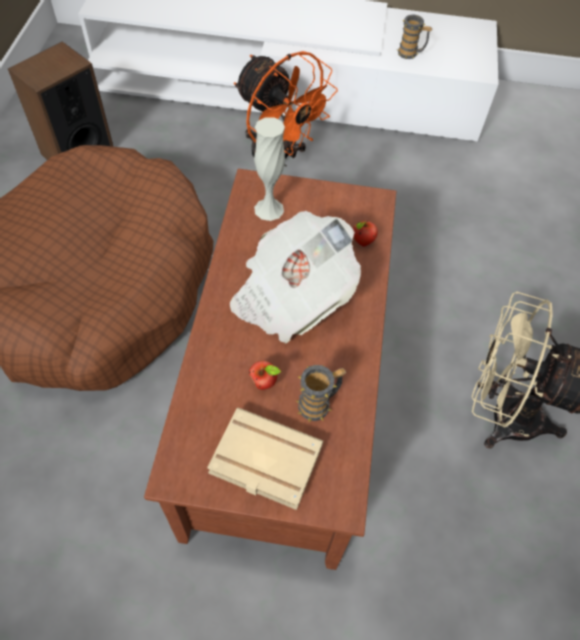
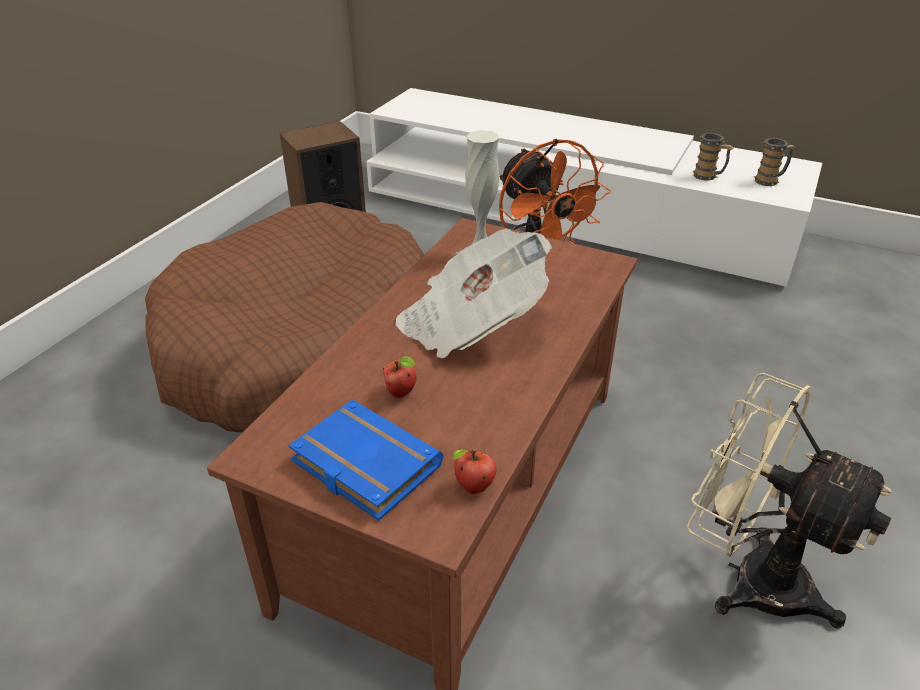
camera: 20 degrees right, 20 degrees down
beige book [207,407,323,510] -> blue book [288,399,443,521]
mug [296,365,346,422] -> mug moved to [754,138,795,186]
apple [353,221,378,247] -> apple moved to [453,449,497,494]

